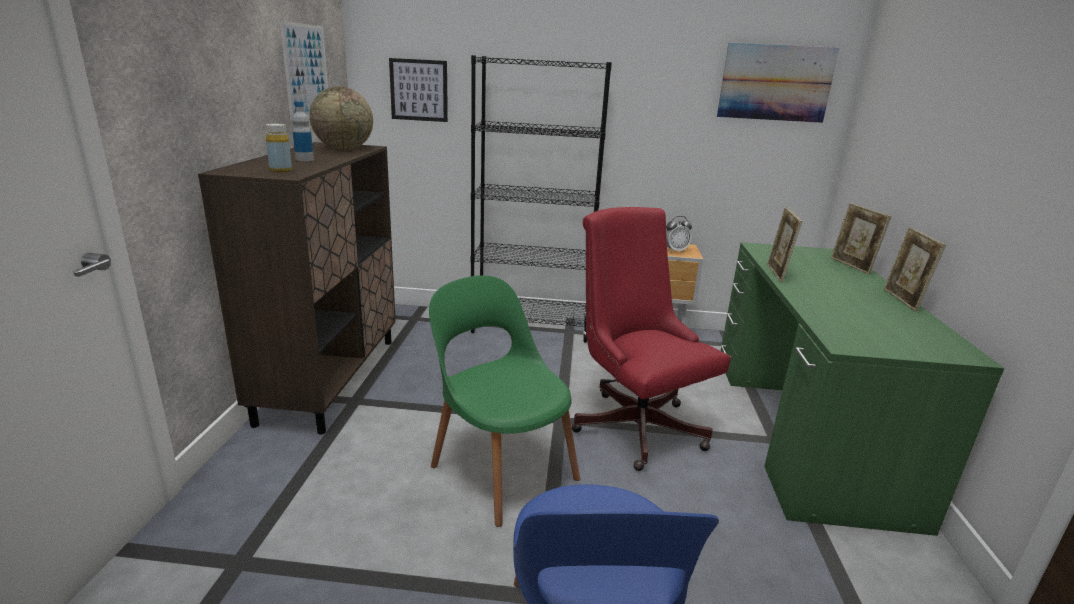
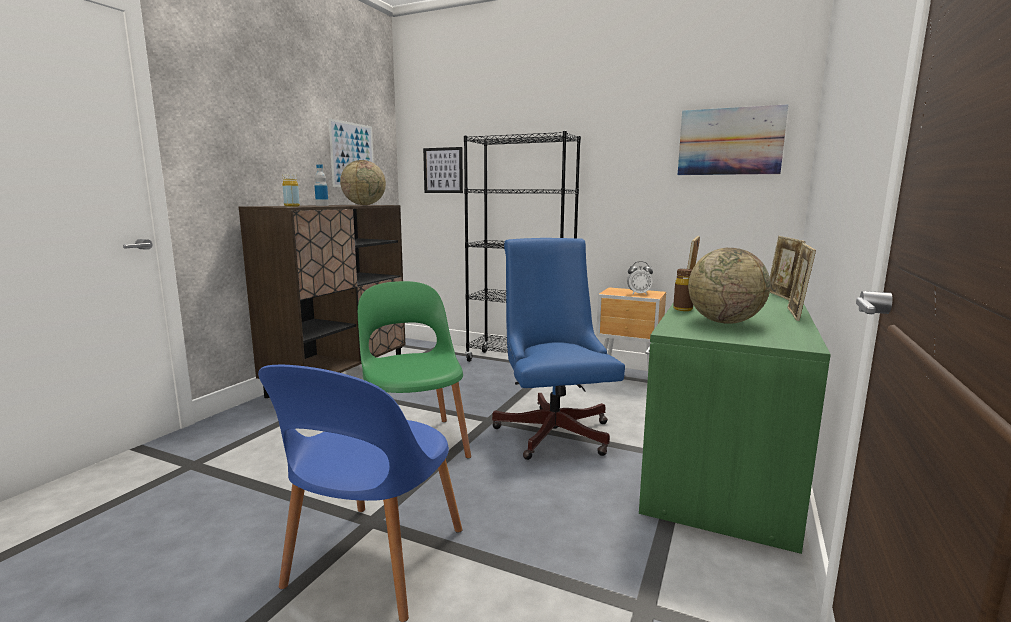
camera: 20 degrees right, 10 degrees down
red office chair [572,207,731,471] -> blue office chair [492,238,625,460]
none -> brown bottle [673,269,693,311]
none -> globe [688,248,770,324]

